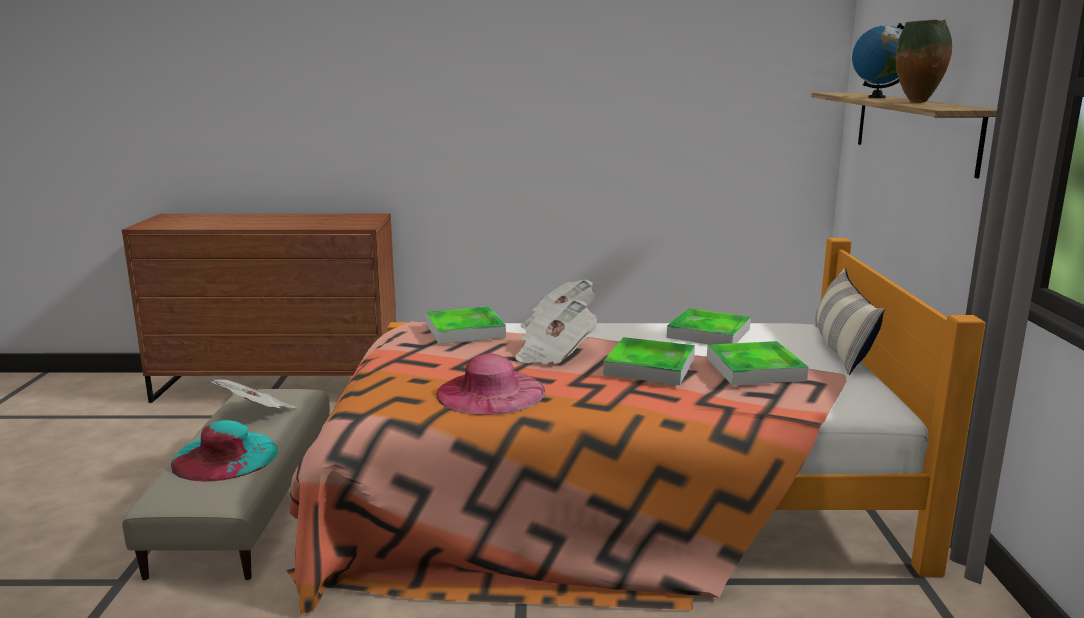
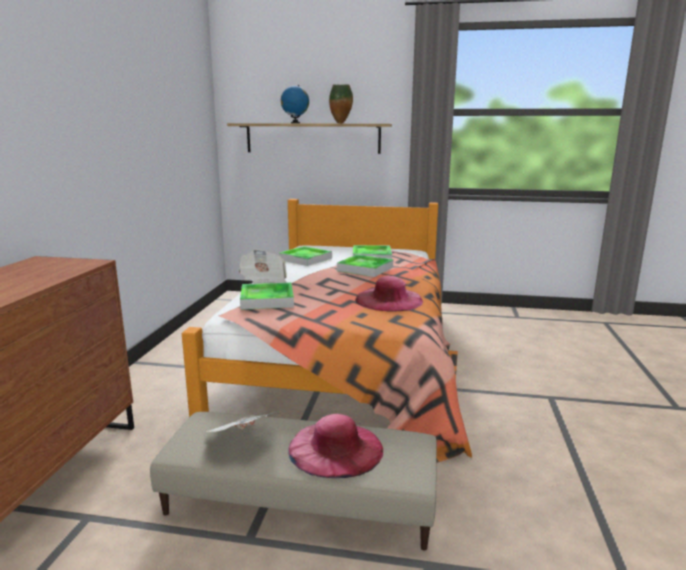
camera: 80 degrees left, 0 degrees up
turquoise hat [171,420,279,482] -> pink hat [288,414,383,478]
newspaper [515,300,597,364] -> none
pillow [814,268,885,375] -> none

